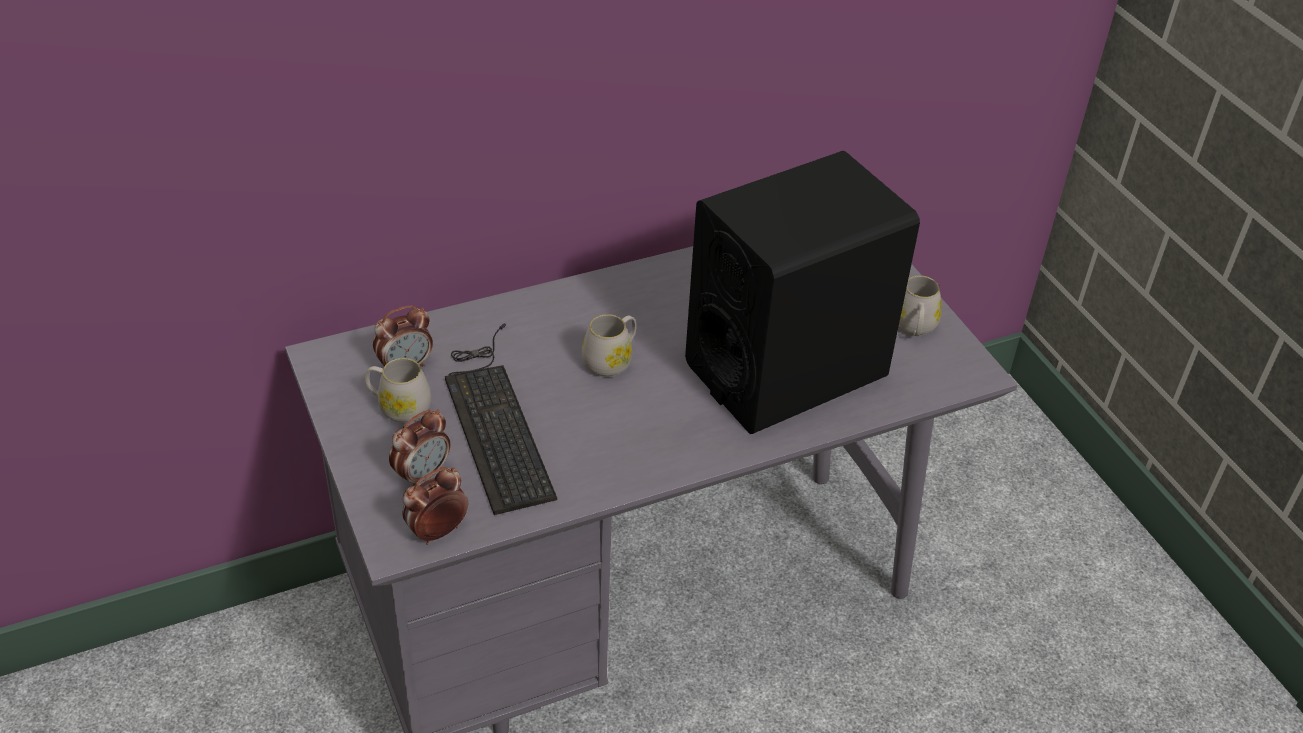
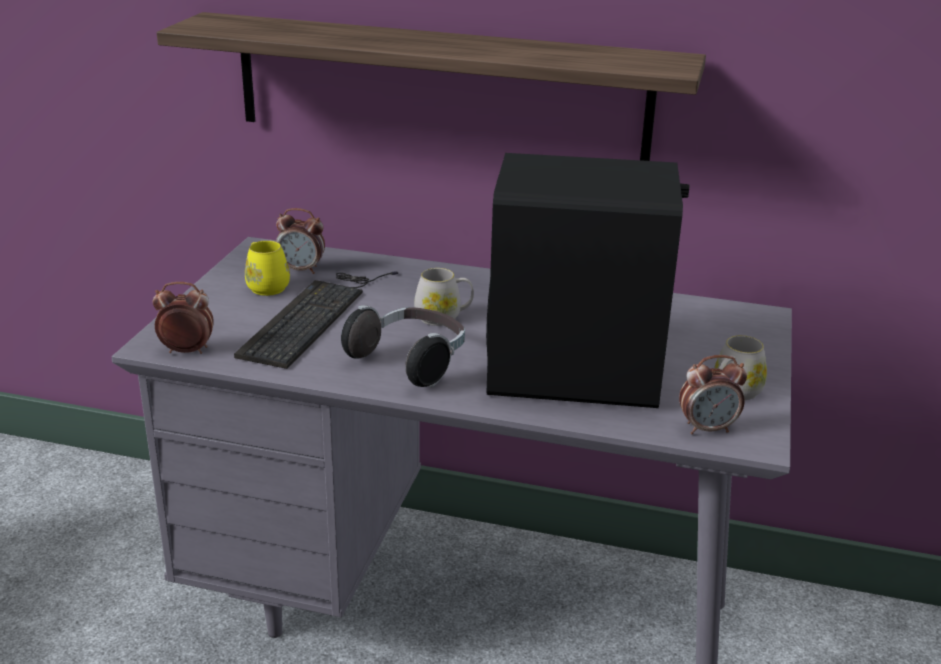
camera: 40 degrees right, 15 degrees down
white mug [365,358,431,423] -> yellow mug [245,240,290,296]
alarm clock [389,410,450,486] -> alarm clock moved to [679,355,747,434]
none -> shelf [157,12,706,161]
none -> headphones [341,305,465,387]

